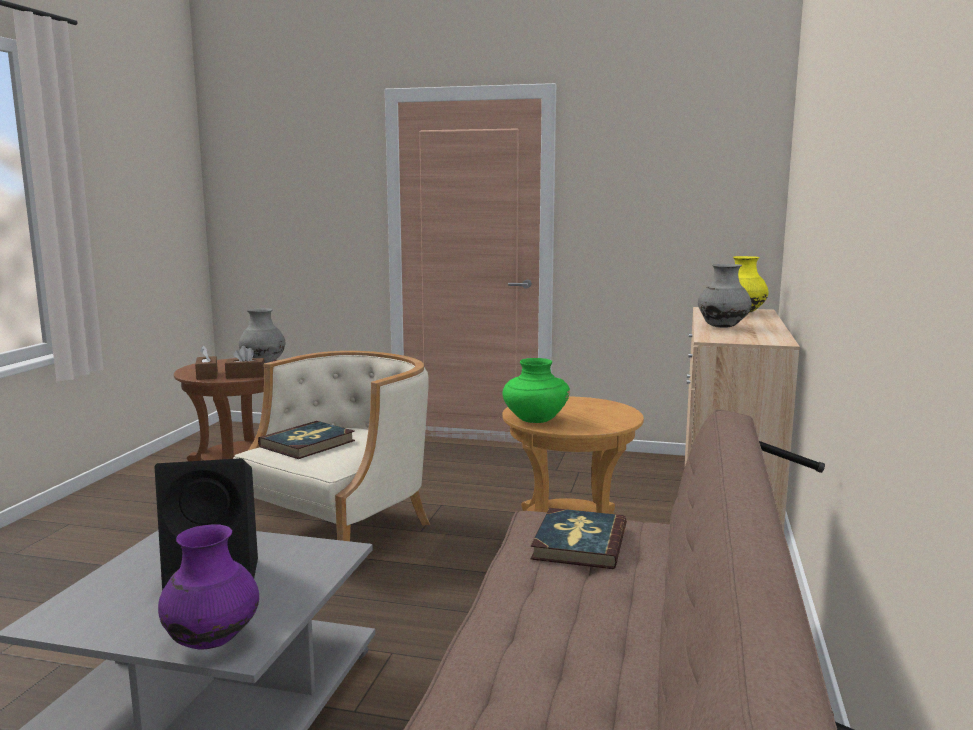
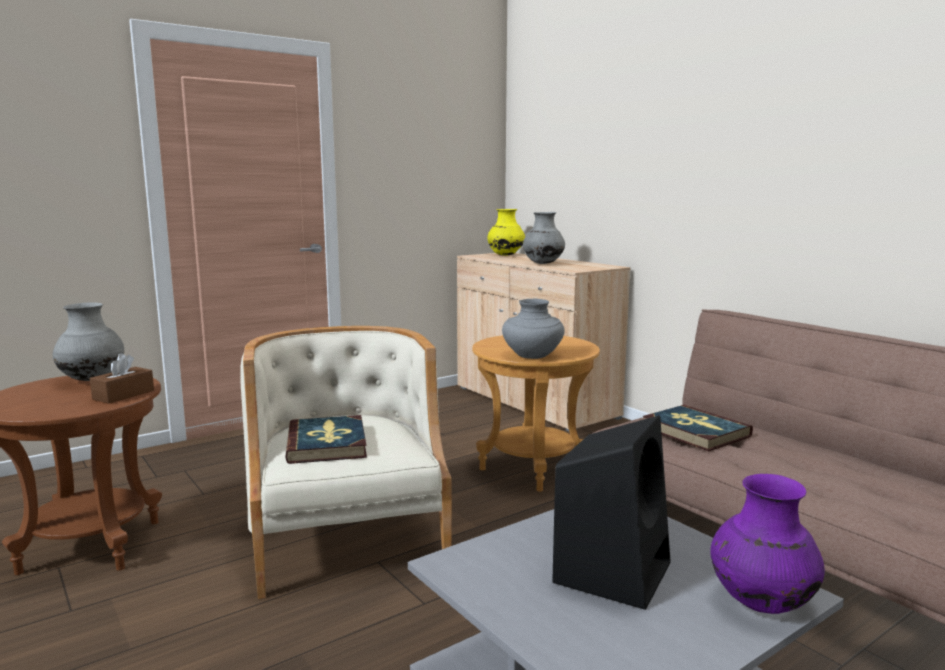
camera: 50 degrees left, 0 degrees up
brown tissue box [195,345,218,380] -> none
green vase [503,358,570,423] -> grey vase [502,299,565,359]

